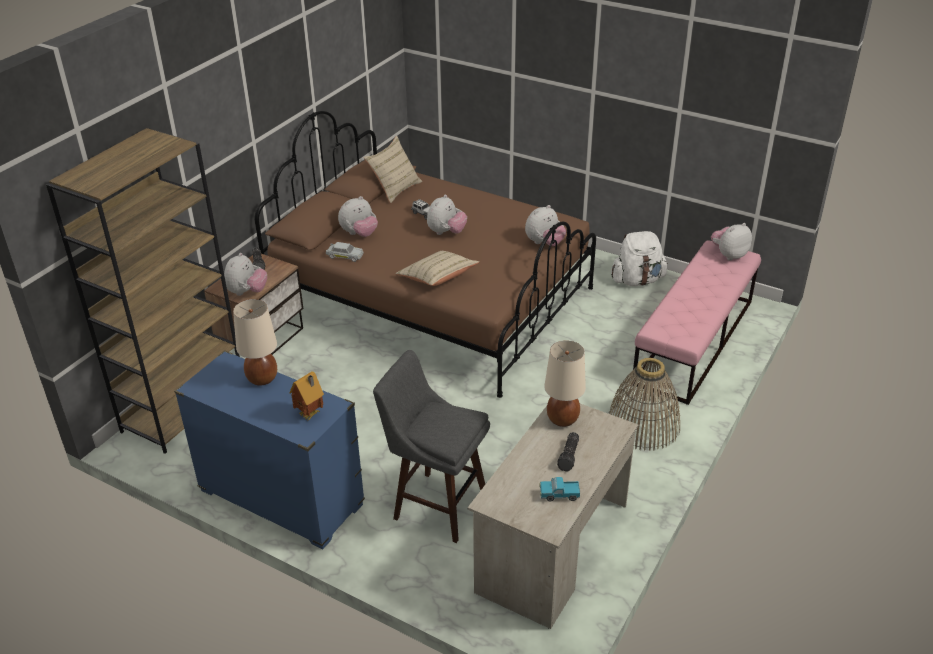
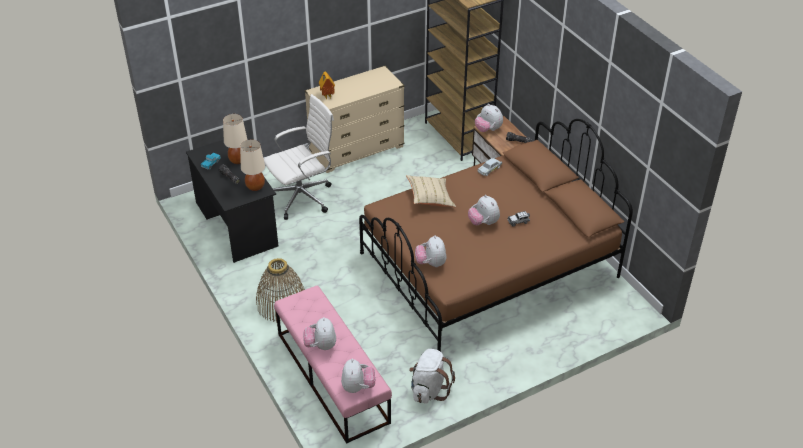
camera: 120 degrees right, 5 degrees up
blue dresser [174,350,365,549] -> beige dresser [305,66,405,173]
beige table lamp [233,299,277,386] -> beige table lamp moved to [223,114,248,164]
plush toy [338,196,378,237] -> plush toy moved to [303,317,336,350]
beige pillow [364,136,422,203] -> none
grey stool [373,350,490,543] -> white office chair [264,94,334,220]
beige desk [468,404,638,629] -> black desk [186,140,278,263]

